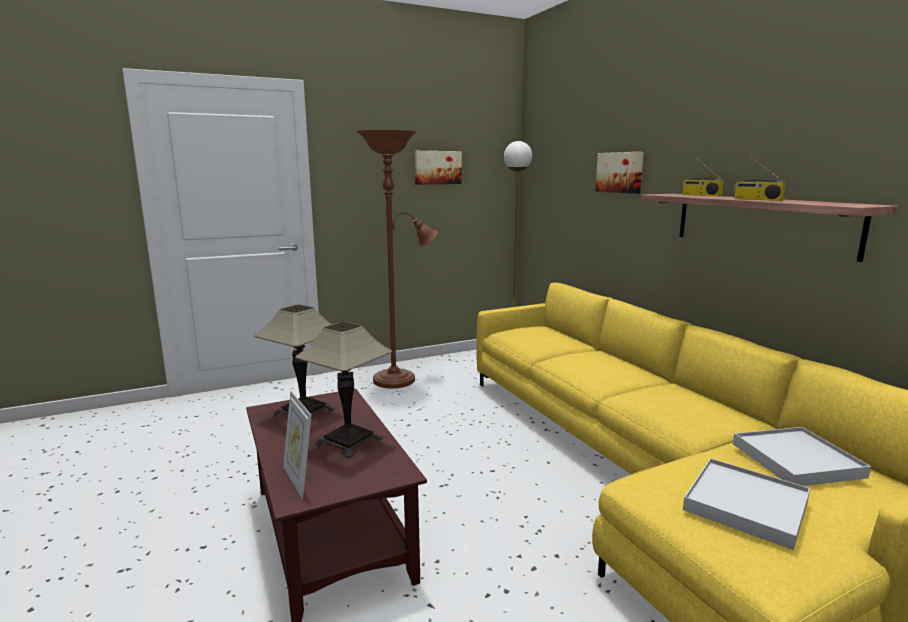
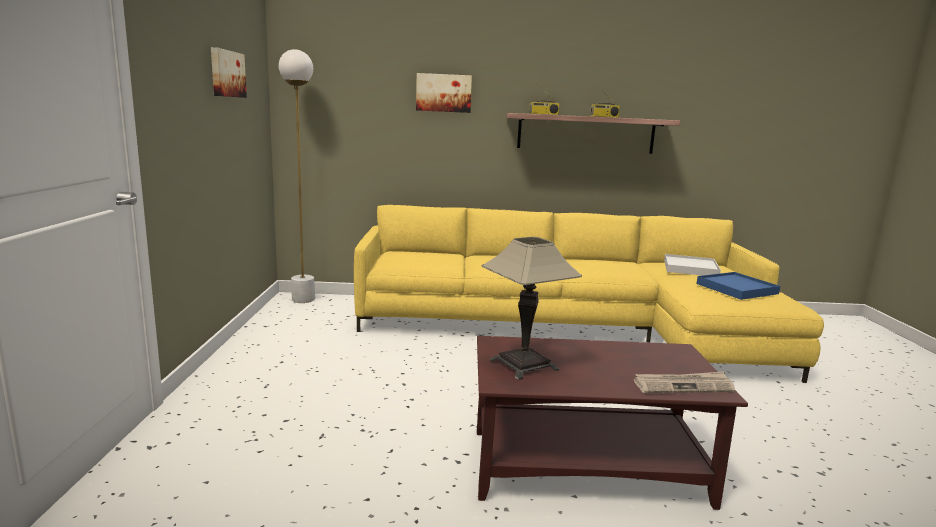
camera: 65 degrees left, 0 degrees up
picture frame [283,391,311,499] -> newspaper [634,371,735,393]
table lamp [295,321,392,458] -> none
brown floor lamp [356,130,438,389] -> none
white tray [683,458,810,550] -> blue tray [696,272,780,300]

